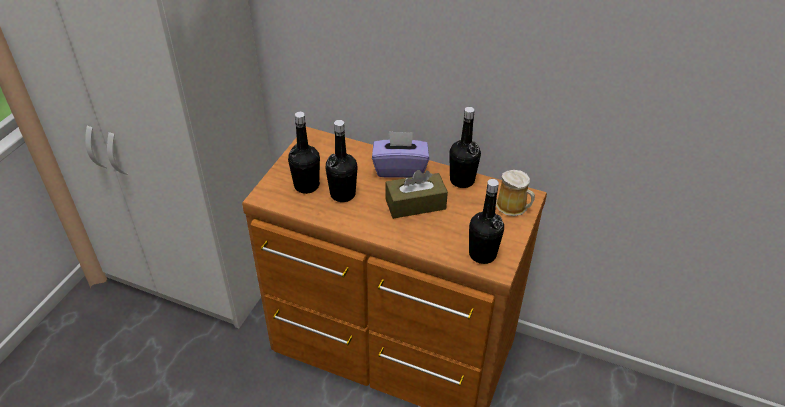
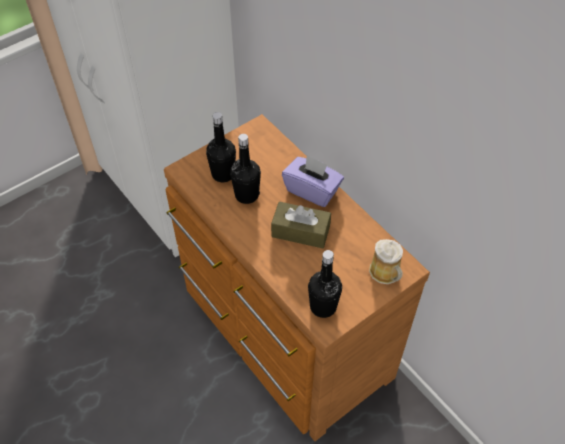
camera: 30 degrees right, 10 degrees up
black bottle [449,107,481,188] -> none

